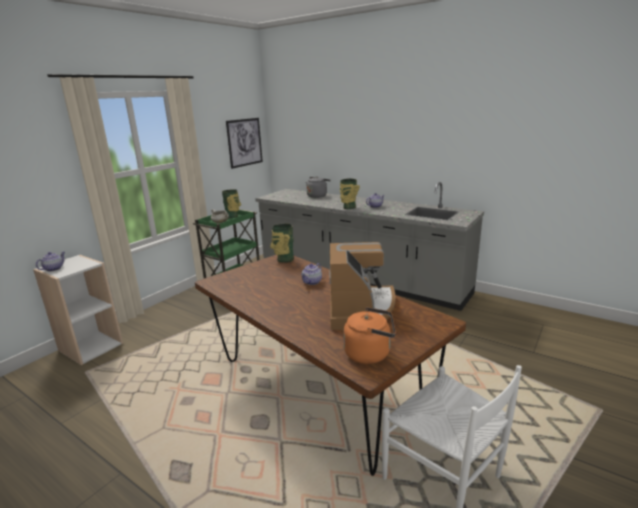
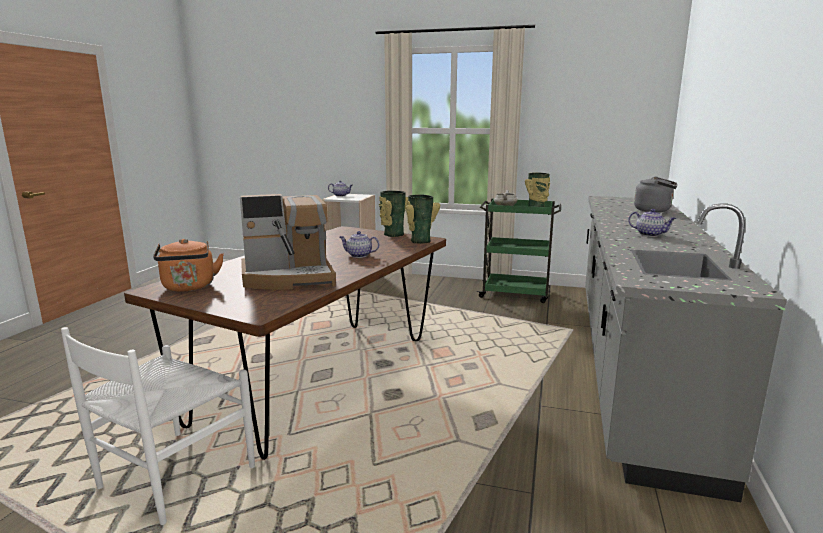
camera: 70 degrees right, 5 degrees down
picture [226,118,263,169] -> none
vase [340,178,360,209] -> vase moved to [379,191,408,237]

